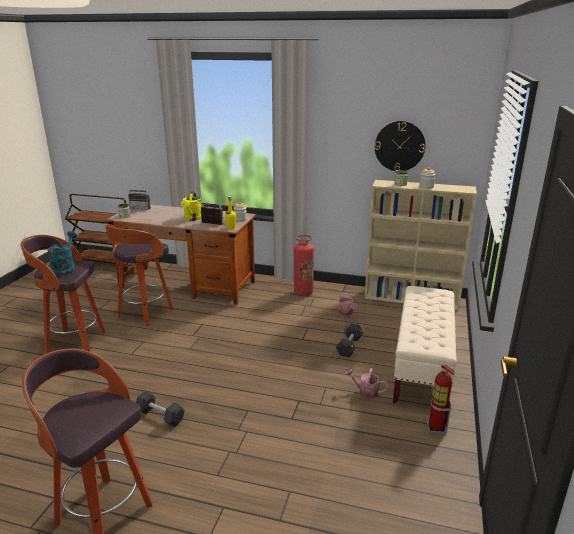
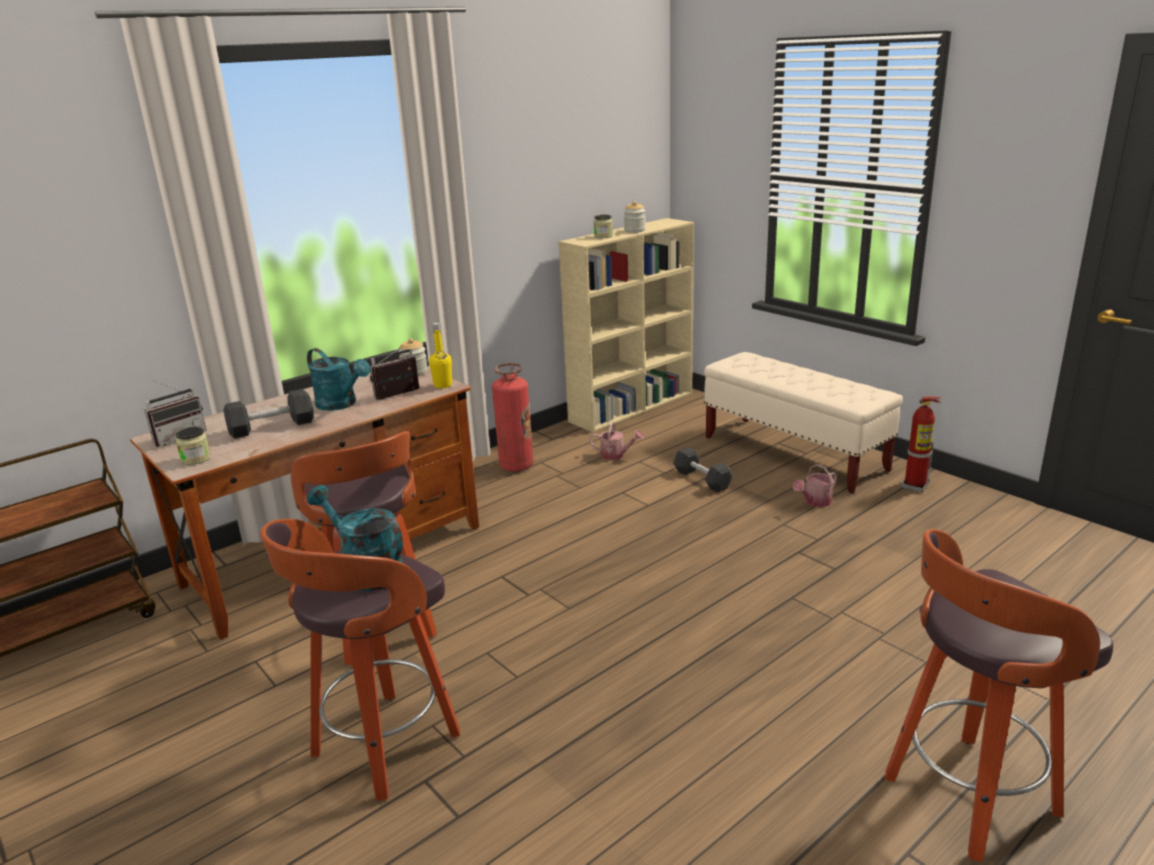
camera: 55 degrees left, 0 degrees up
black dumbbell [136,391,185,427] -> black dumbbell moved to [223,389,314,439]
yellow watering can [181,191,202,221] -> turquoise watering can [307,348,370,411]
wall clock [375,121,426,171] -> none

